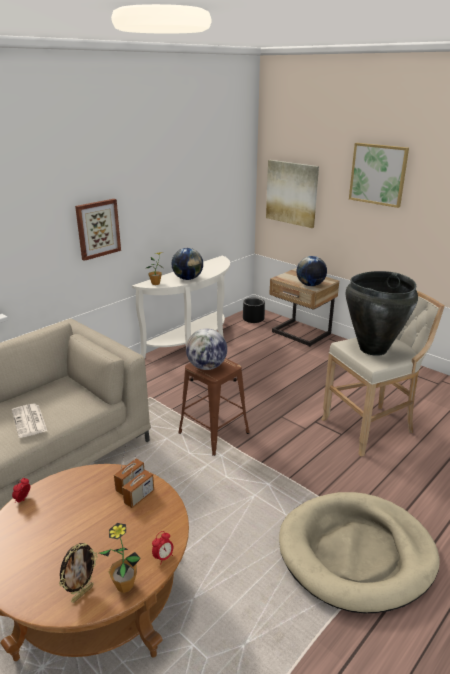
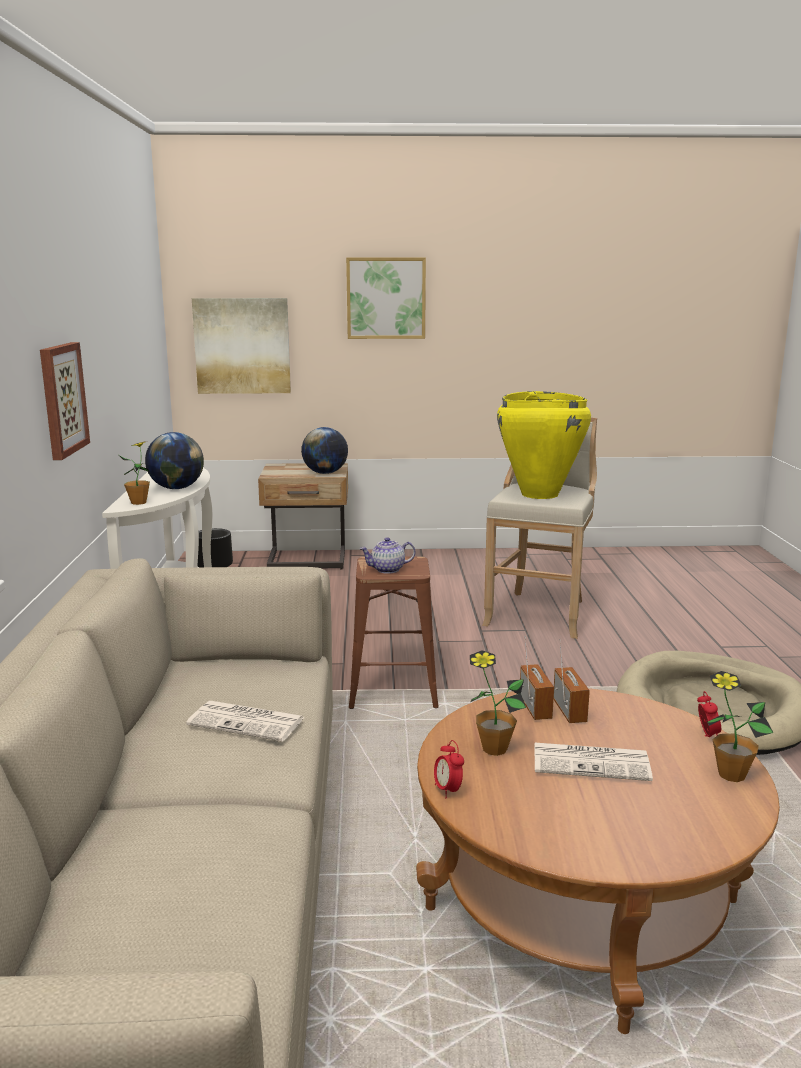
camera: 45 degrees left, 10 degrees down
picture frame [59,543,98,603] -> none
globe [186,329,227,370] -> teapot [360,537,415,574]
black vase [346,271,418,356] -> yellow vase [497,391,591,499]
none -> potted plant [470,651,526,756]
none -> newspaper [534,743,653,781]

